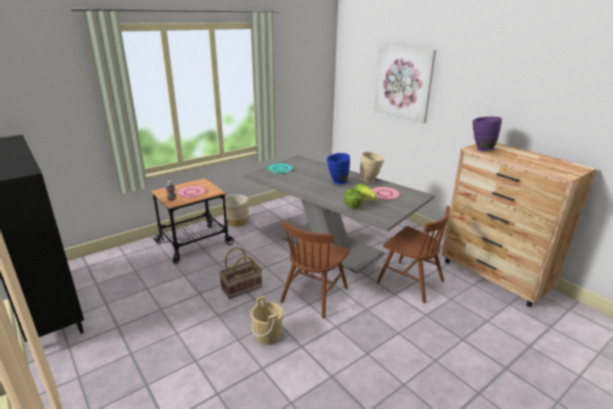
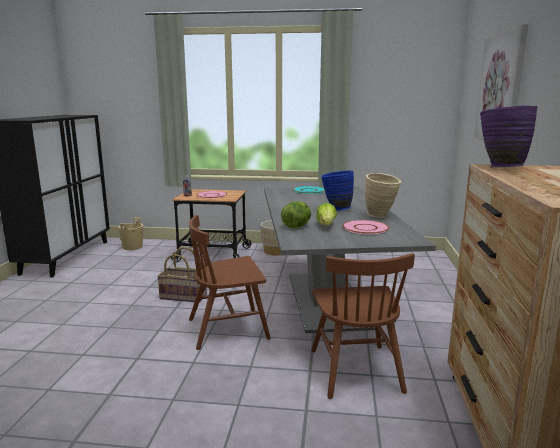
camera: 45 degrees right, 10 degrees down
beige bucket [250,296,283,345] -> beige bucket moved to [118,217,143,250]

